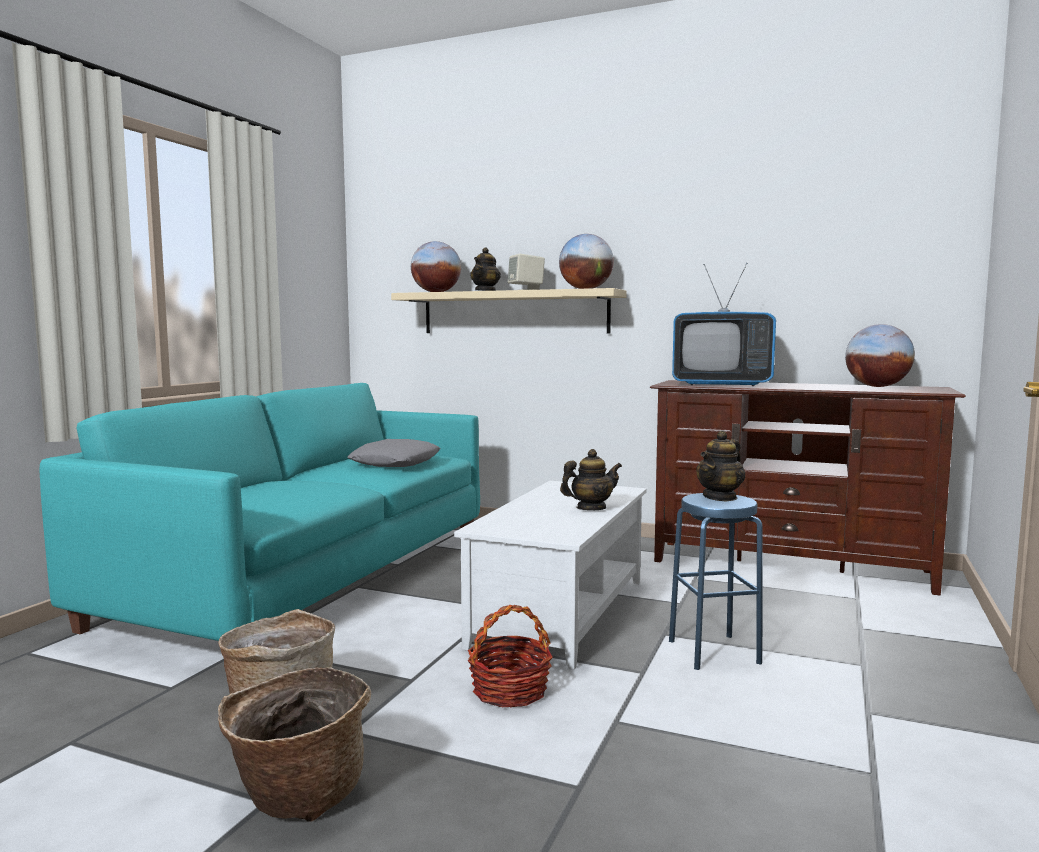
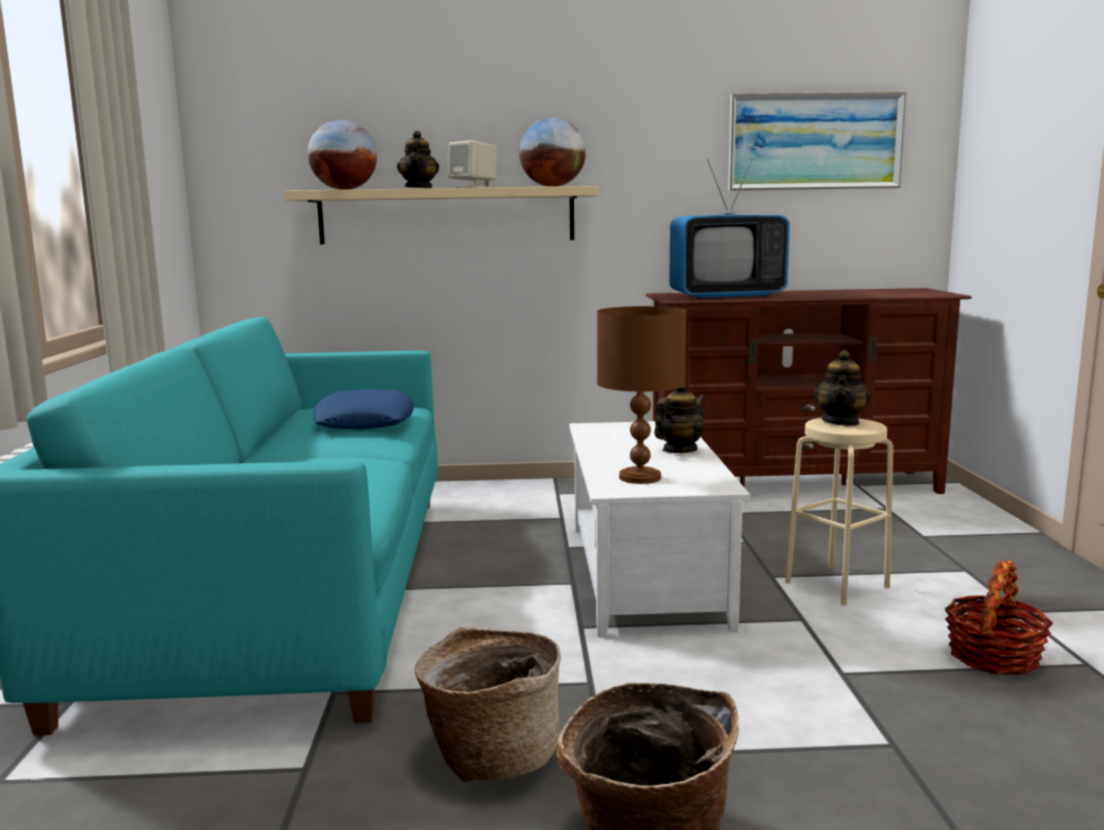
camera: 25 degrees left, 5 degrees up
grey pillow [347,439,441,467] -> blue pillow [314,389,413,430]
basket [468,605,553,708] -> basket moved to [945,560,1053,675]
blue stool [669,493,763,670] -> beige stool [785,418,893,606]
globe [845,324,915,387] -> none
none -> brown table lamp [597,306,686,484]
none -> picture [728,92,907,191]

